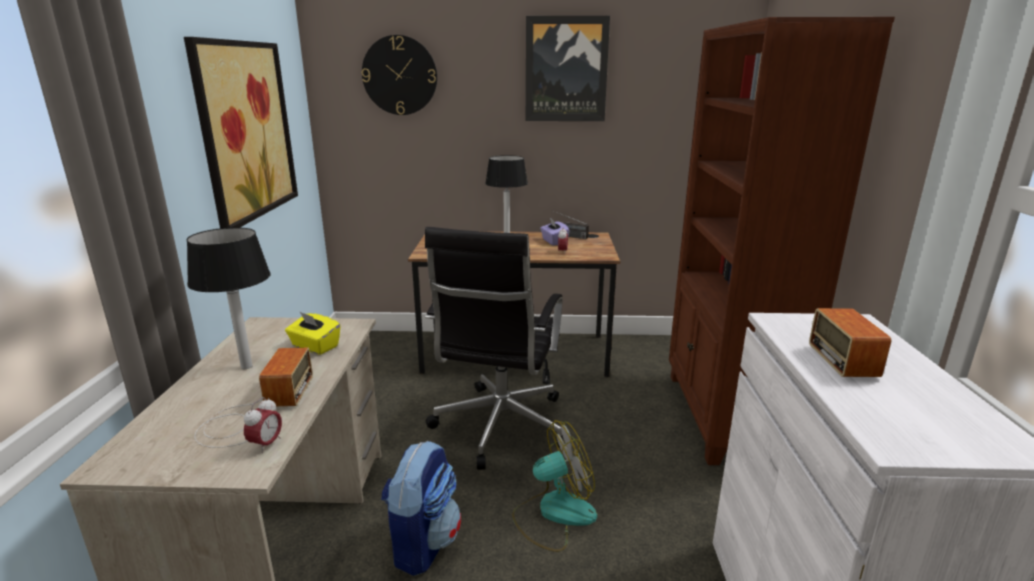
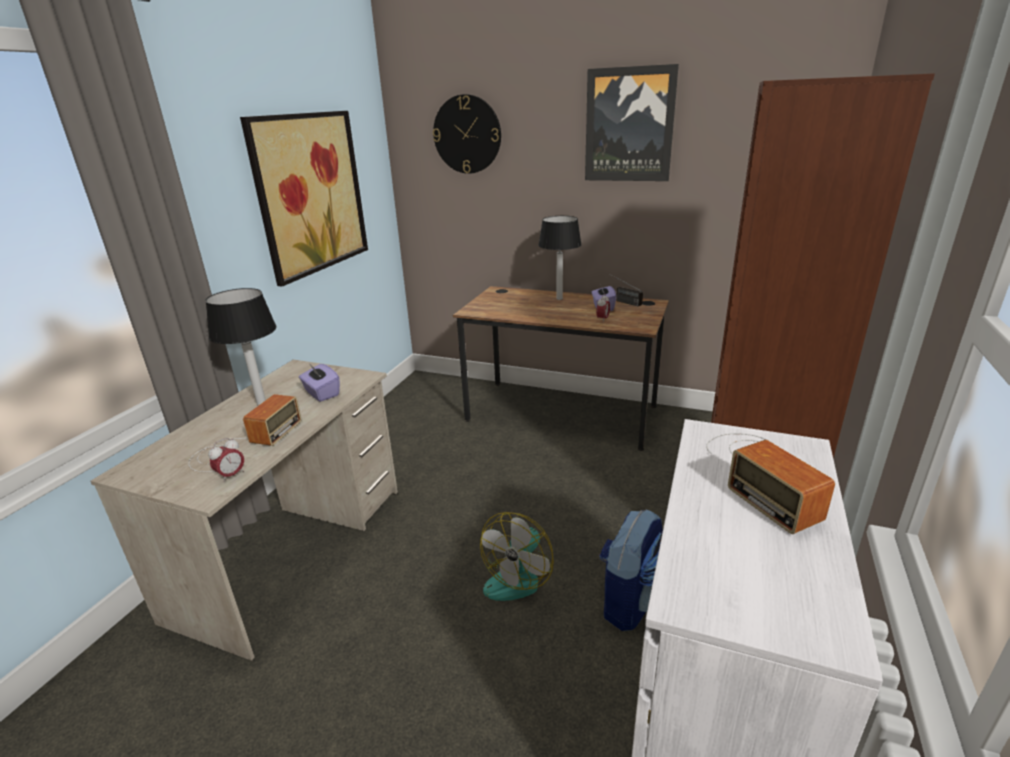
camera: 20 degrees right, 5 degrees up
yellow tissue box [285,311,341,355] -> purple tissue box [299,363,340,402]
backpack [381,441,461,576] -> backpack moved to [599,509,663,631]
black office chair [425,227,565,470] -> none
fan [512,420,597,552] -> fan turned 120 degrees clockwise [480,512,554,601]
radio [809,308,892,377] -> radio turned 45 degrees counterclockwise [706,433,835,534]

